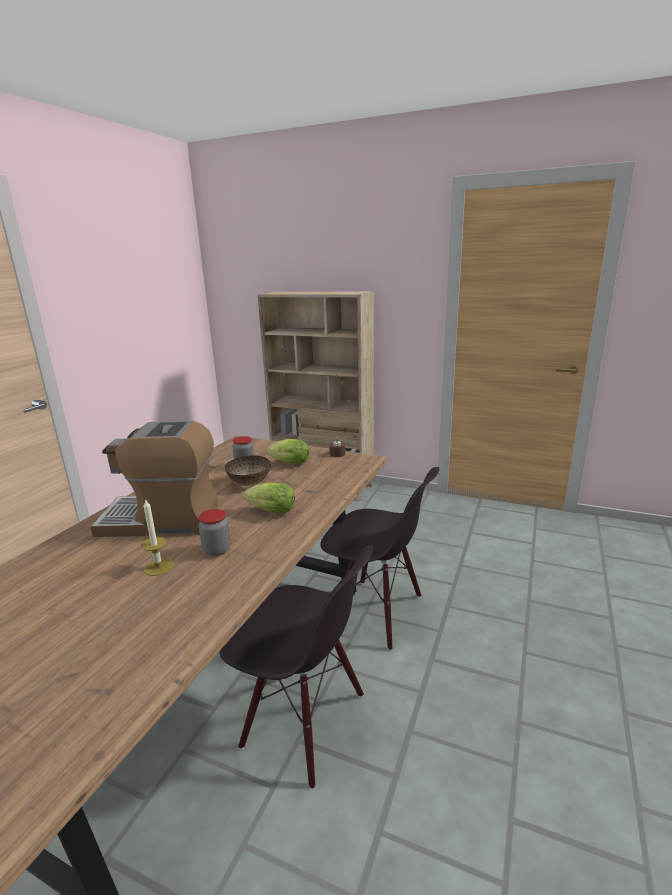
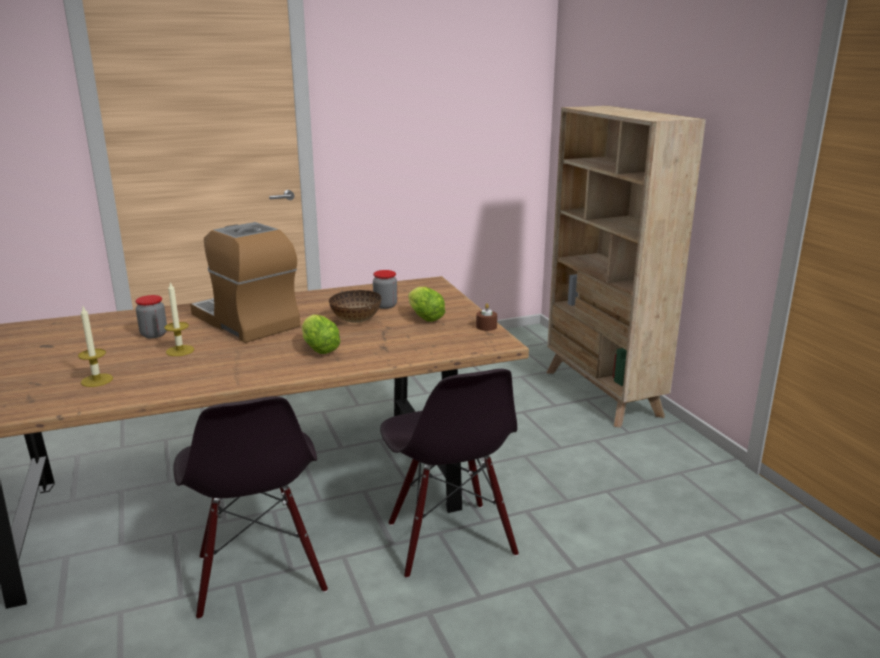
camera: 45 degrees right, 0 degrees up
jar [198,509,231,556] -> jar moved to [135,295,167,338]
none -> candle [78,307,113,387]

